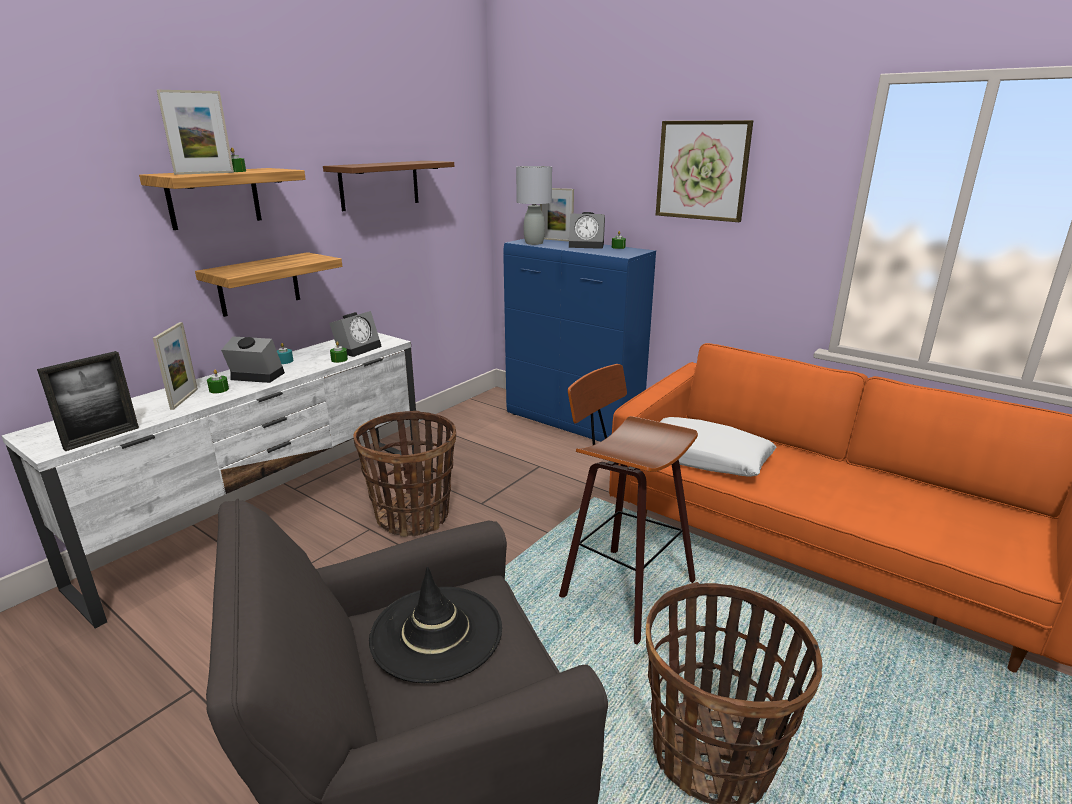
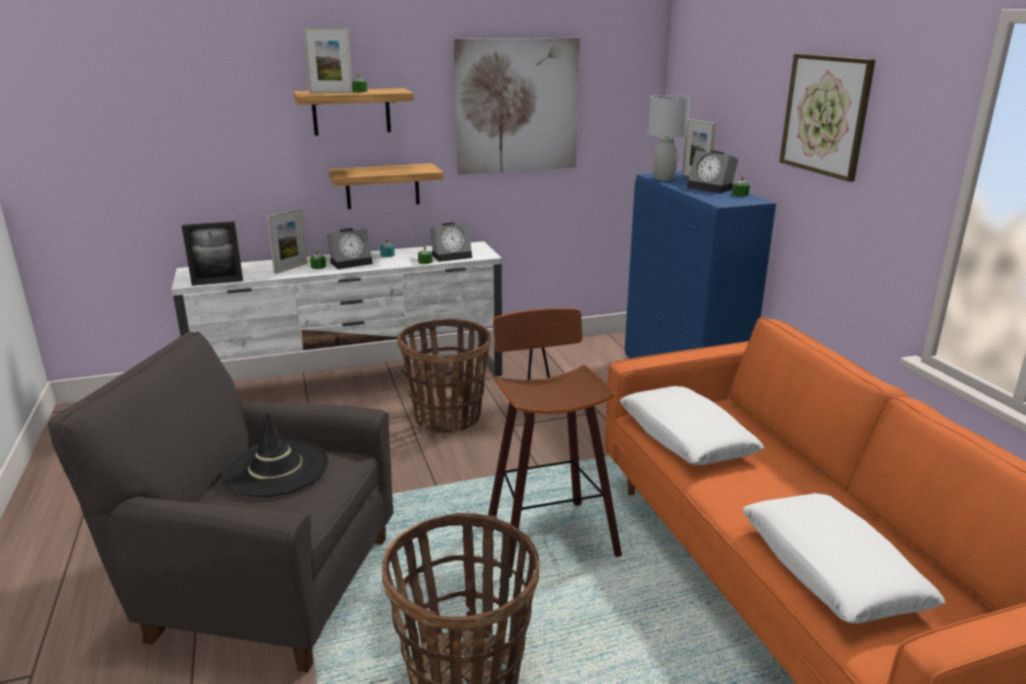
camera: 35 degrees right, 0 degrees up
alarm clock [221,337,285,383] -> alarm clock turned 105 degrees clockwise [327,228,373,269]
brown shelf [323,161,454,211] -> picture [454,38,580,175]
none -> white pillow [743,493,945,624]

